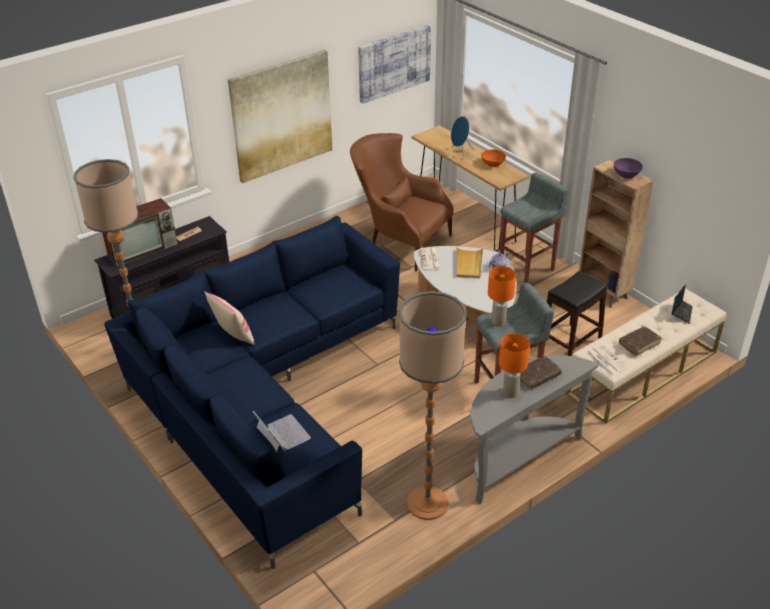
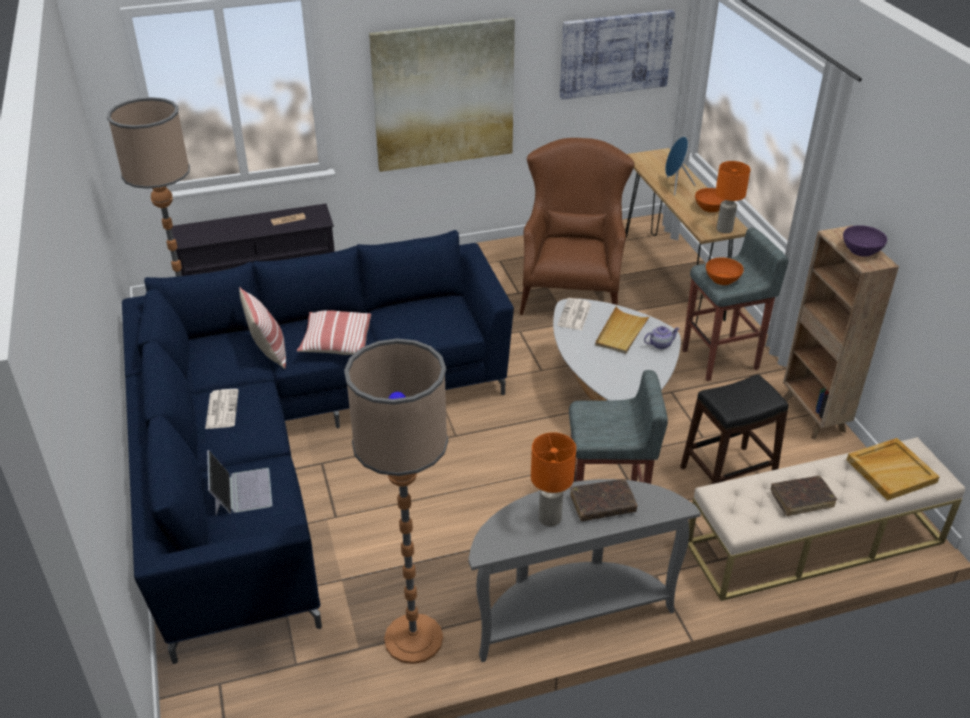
camera: 20 degrees right, 0 degrees up
television [102,198,177,266] -> none
brown armchair [350,133,453,271] -> brown armchair turned 45 degrees clockwise [520,138,635,315]
orange table lamp [488,266,516,326] -> orange table lamp moved to [715,161,751,233]
newspaper [586,345,628,376] -> newspaper moved to [205,389,239,429]
laptop [672,284,693,323] -> beige tray [847,438,939,501]
none -> pillow [297,310,371,355]
none -> orange bowl [706,257,744,285]

